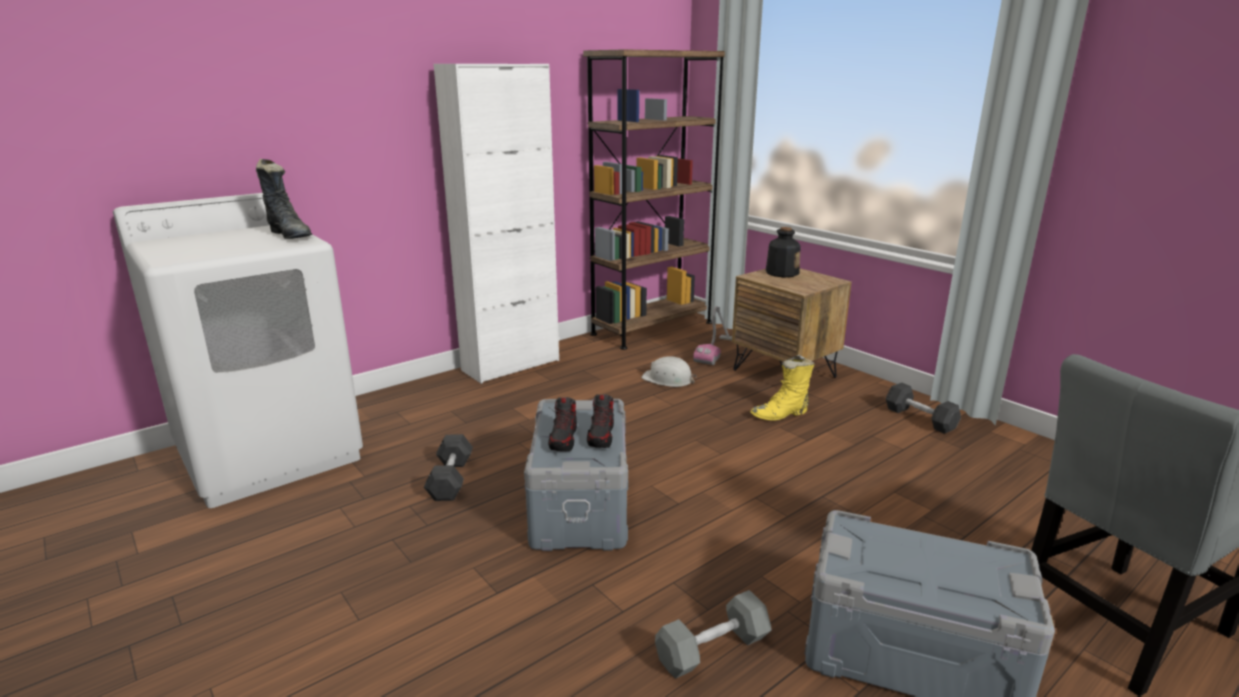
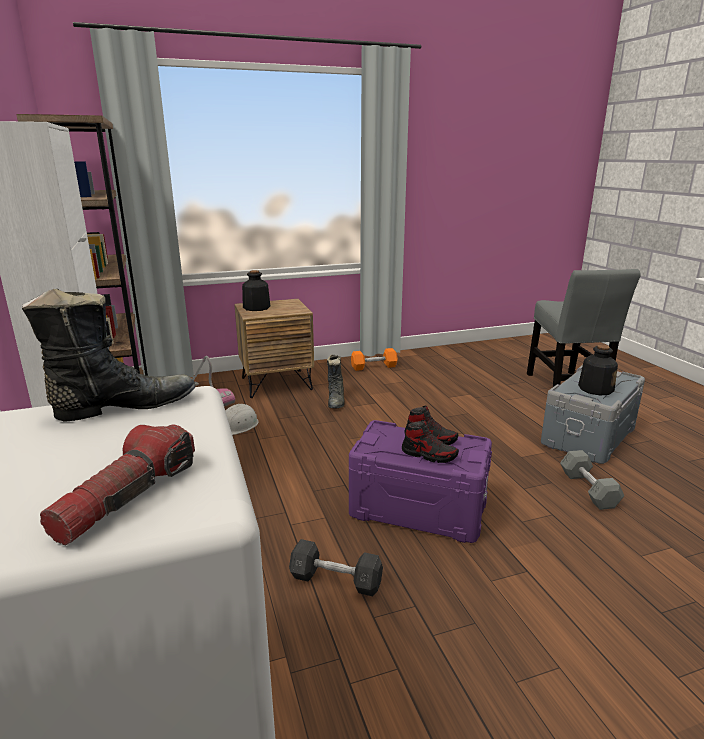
camera: 70 degrees left, 0 degrees up
grey storage box [524,399,628,551] -> purple storage box [349,420,492,543]
yellow boot [750,355,814,420] -> black boot [327,354,345,408]
grey dumbbell [886,382,961,434] -> orange dumbbell [351,348,398,371]
none -> flashlight [40,424,195,545]
none -> bottle [578,345,618,396]

